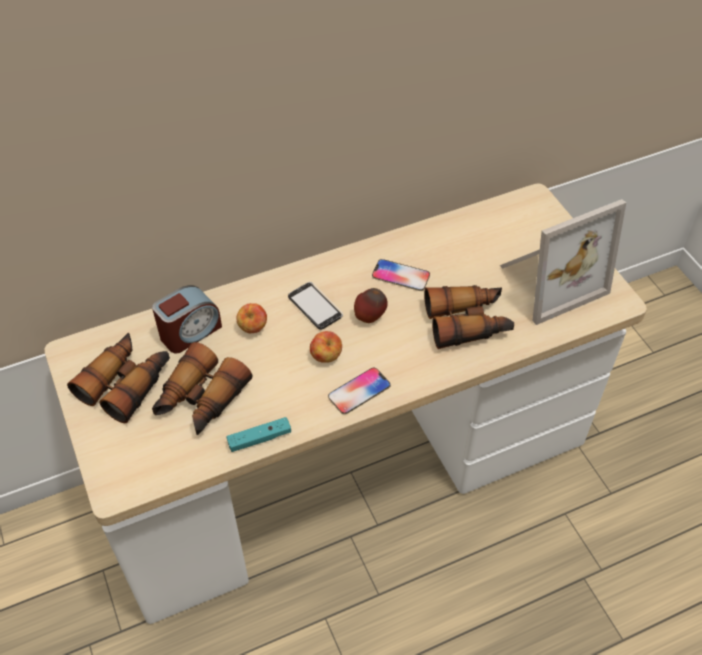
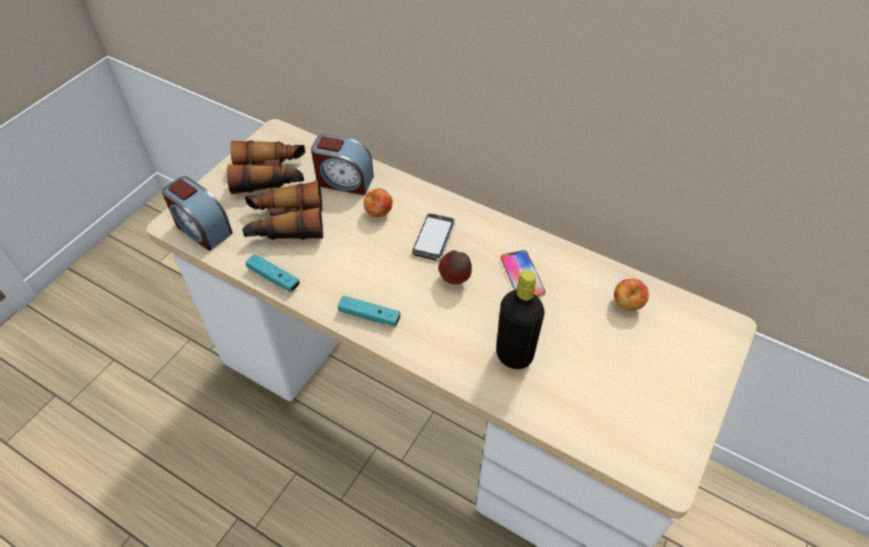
camera: 55 degrees right, 0 degrees up
apple [310,331,342,363] -> apple moved to [614,278,649,311]
phone [328,367,390,414] -> turquoise game controller [338,295,401,327]
binoculars [424,285,514,349] -> black bottle [496,270,544,369]
picture frame [499,199,626,325] -> none
none -> alarm clock [162,176,233,251]

